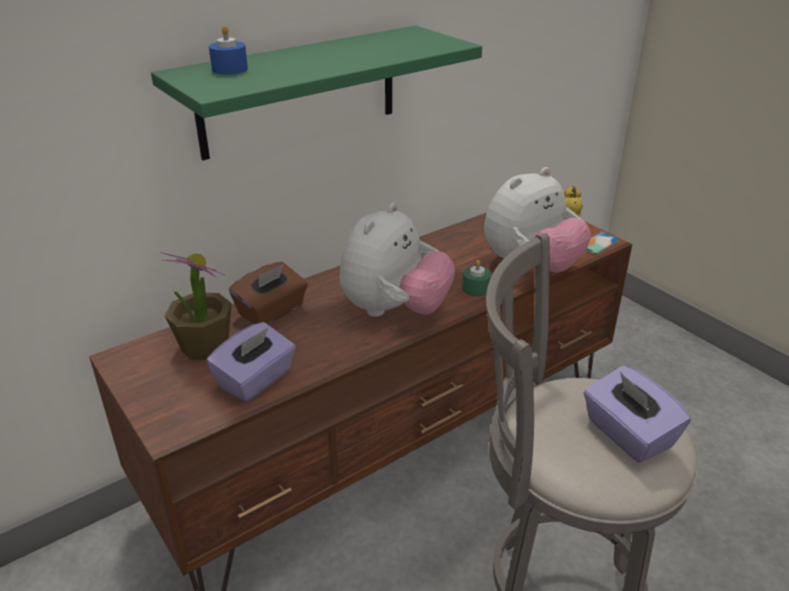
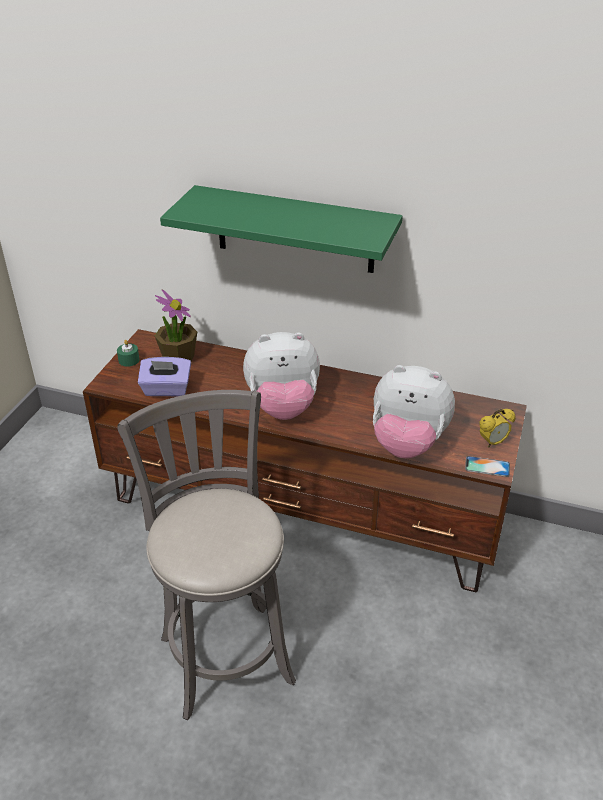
camera: 55 degrees right, 5 degrees up
blue candle [209,25,248,75] -> none
brown tissue box [229,262,308,324] -> none
green candle [462,260,491,297] -> green candle moved to [117,340,139,367]
purple tissue box [584,365,691,463] -> none

